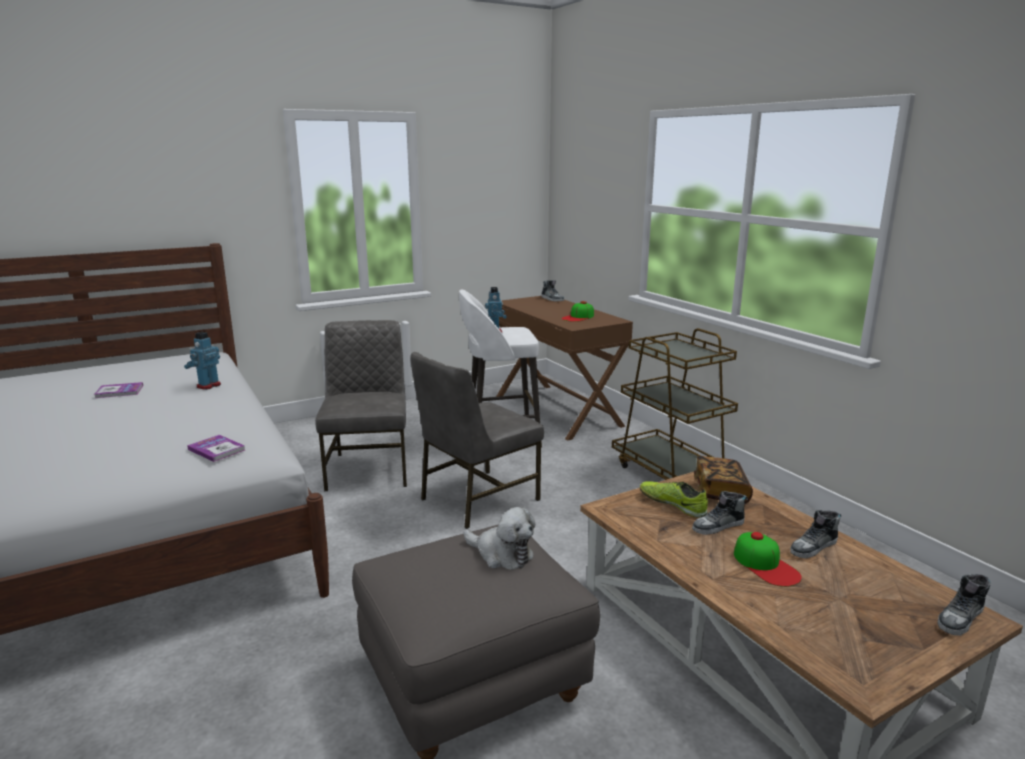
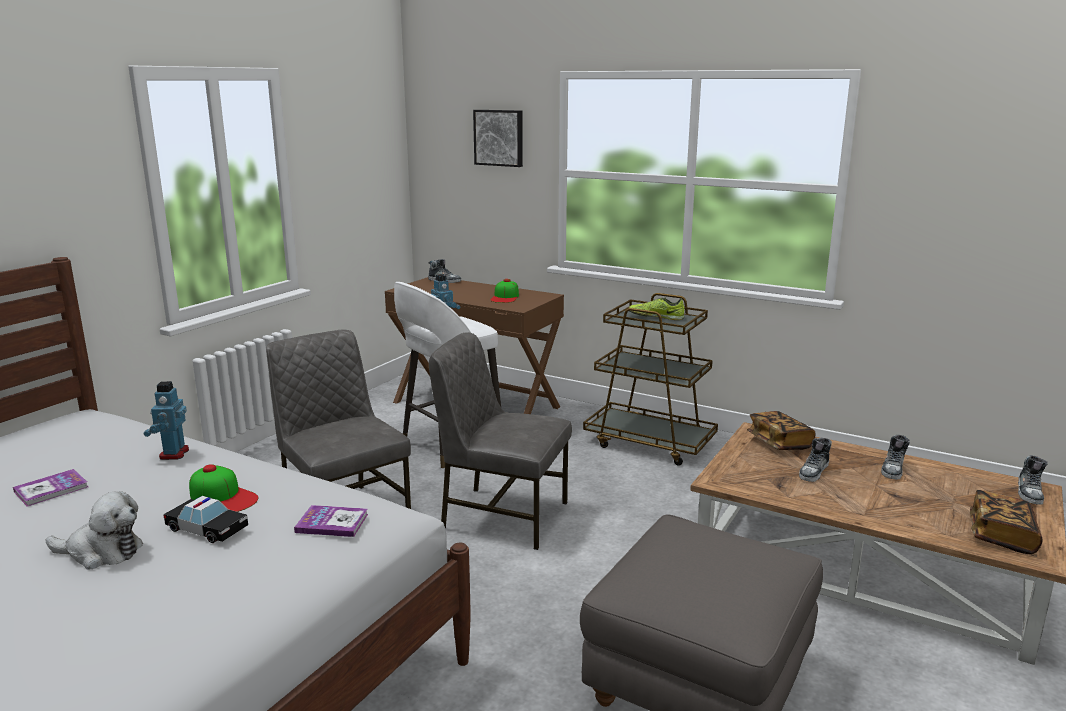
camera: 30 degrees left, 0 degrees up
grey chair [410,352,544,529] -> grey chair turned 90 degrees clockwise [429,332,572,550]
plush toy [464,507,535,570] -> plush toy moved to [46,491,143,569]
shoe [640,481,708,518] -> shoe moved to [629,298,684,320]
cap [734,532,802,587] -> cap moved to [189,464,258,512]
none -> toy car [164,496,248,543]
none -> picture [473,110,523,167]
none -> book [970,490,1042,554]

